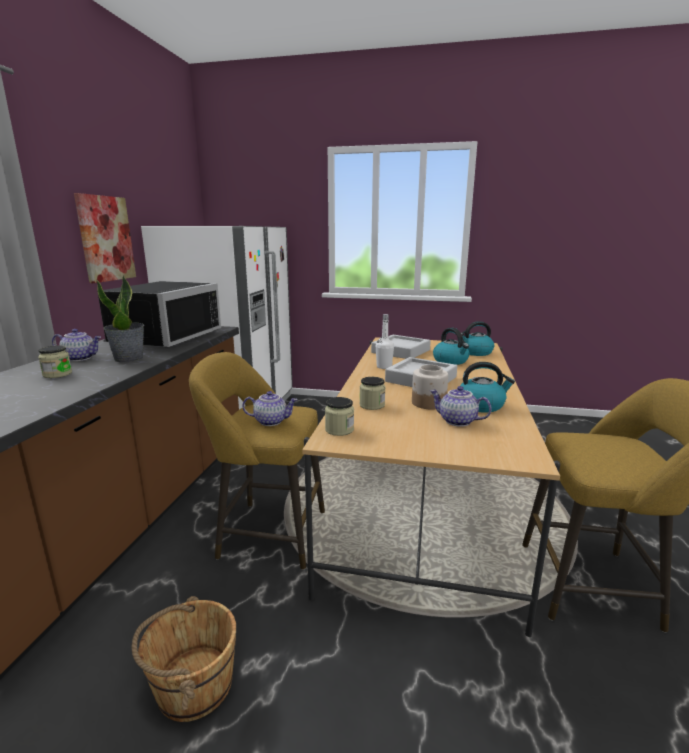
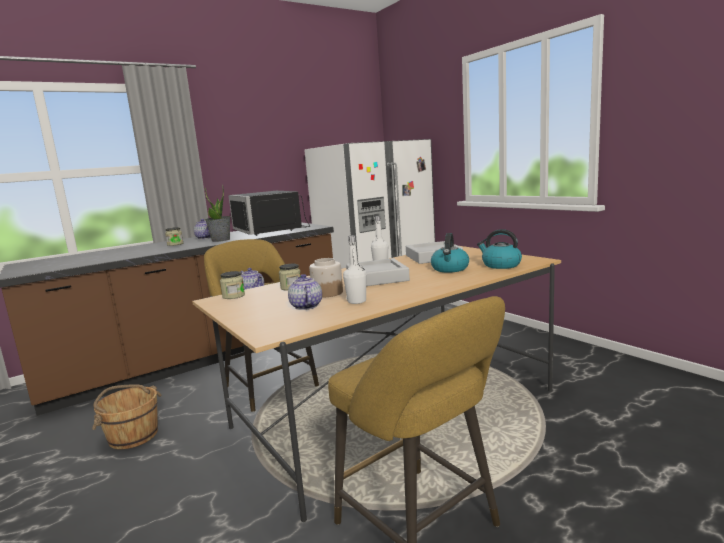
camera: 45 degrees right, 5 degrees down
picture [74,193,136,283] -> none
black microwave [97,281,221,347] -> black microwave turned 90 degrees clockwise [228,191,310,236]
kettle [460,362,515,413] -> white bottle [343,235,366,304]

